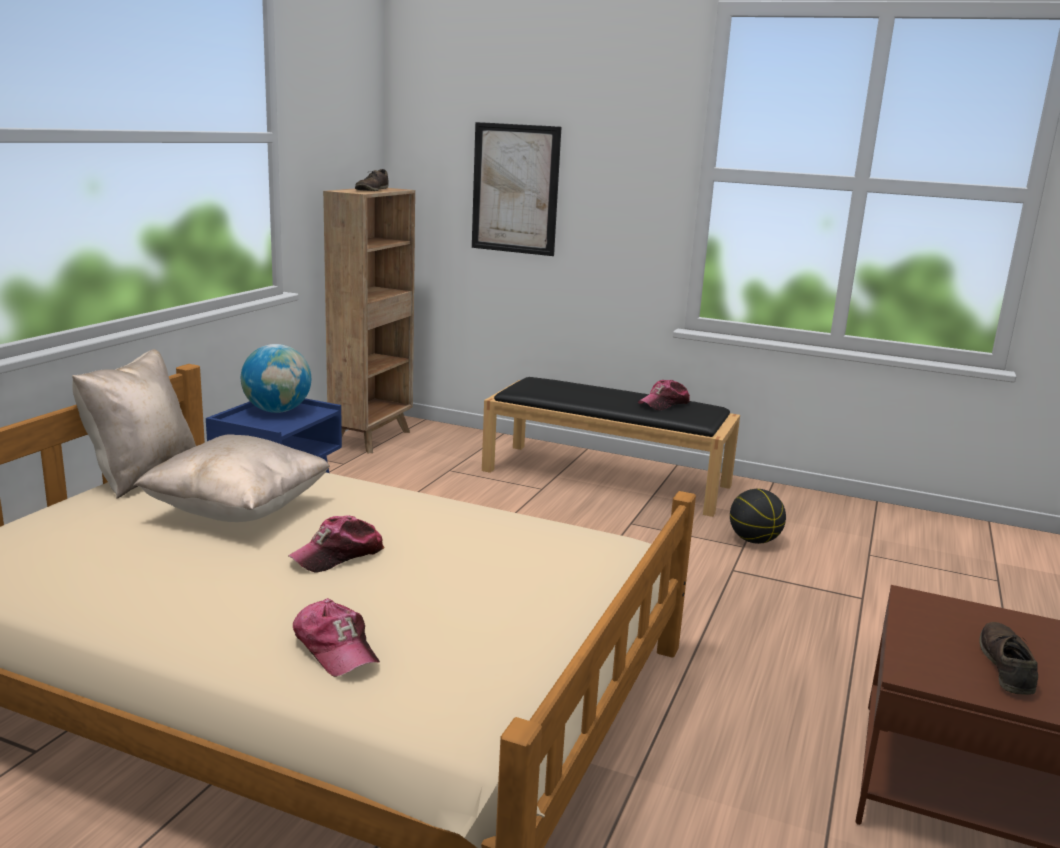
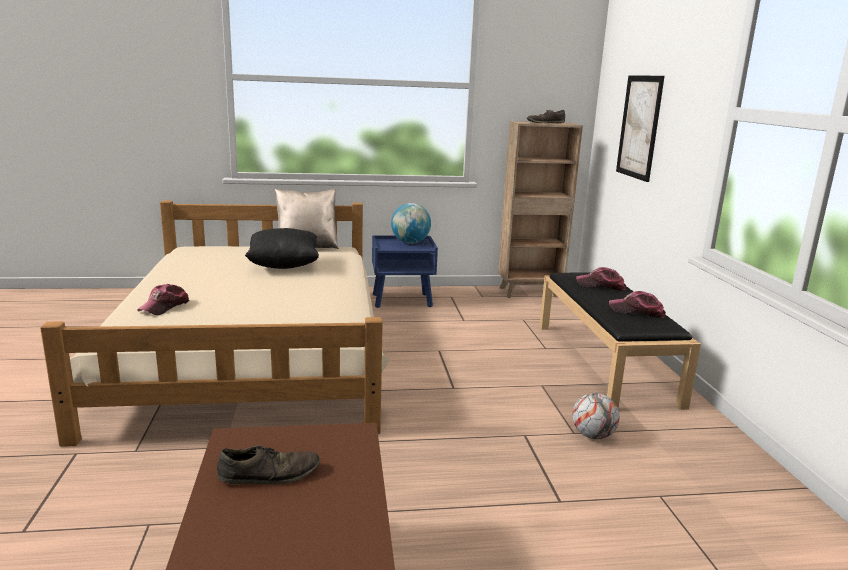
camera: 60 degrees right, 0 degrees up
beige pillow [134,435,330,522] -> black pillow [245,228,319,269]
cap [288,515,385,572] -> cap moved to [576,267,626,290]
basketball [730,489,786,544] -> football [572,393,619,439]

